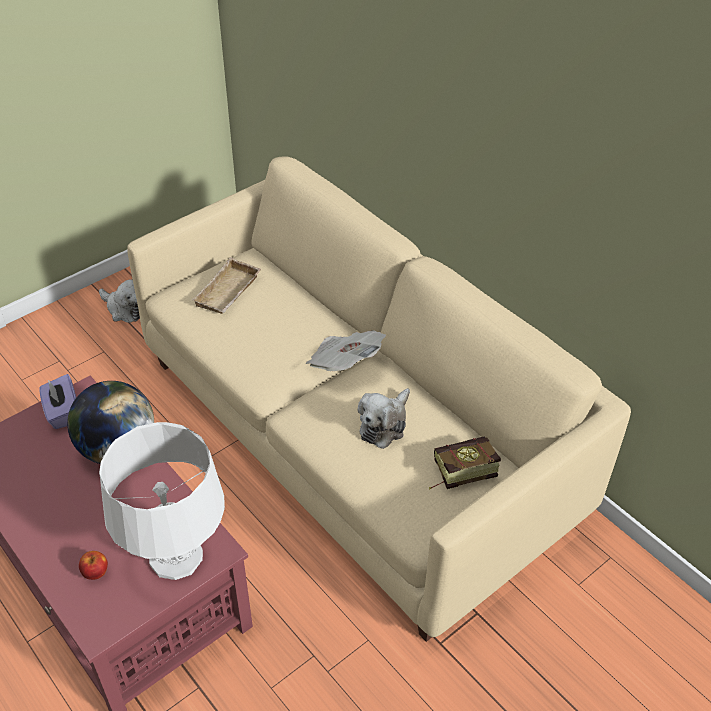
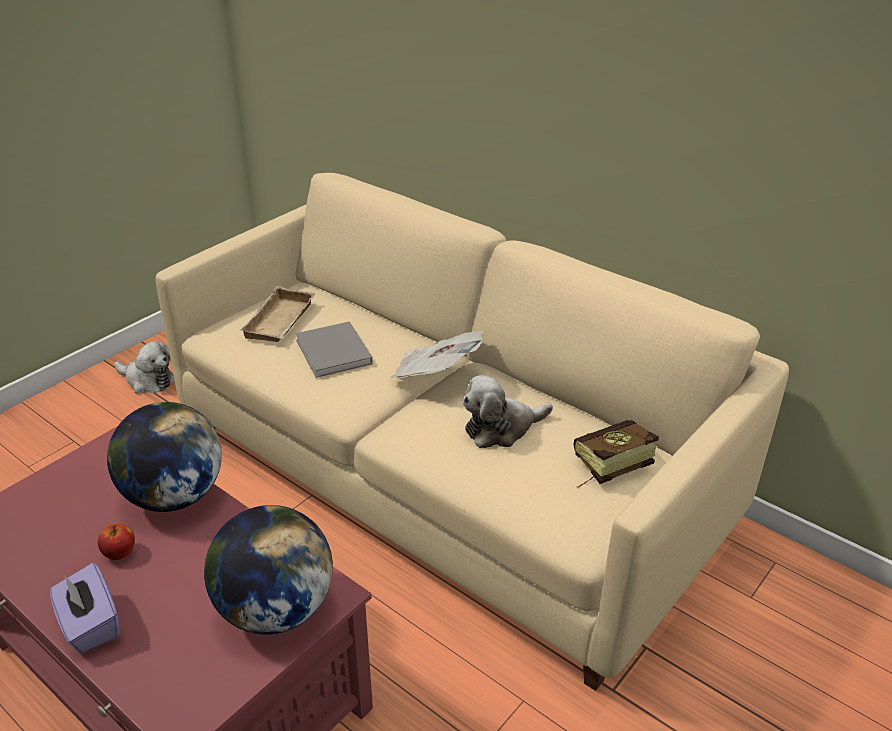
camera: 10 degrees left, 10 degrees down
purple tissue box [40,374,76,429] -> purple tissue box moved to [50,563,120,653]
apple [79,551,108,580] -> apple moved to [98,523,135,560]
white table lamp [99,422,225,580] -> globe [204,505,333,635]
plush toy [358,388,410,449] -> plush toy turned 45 degrees clockwise [462,375,553,448]
none -> grey book [295,321,373,378]

